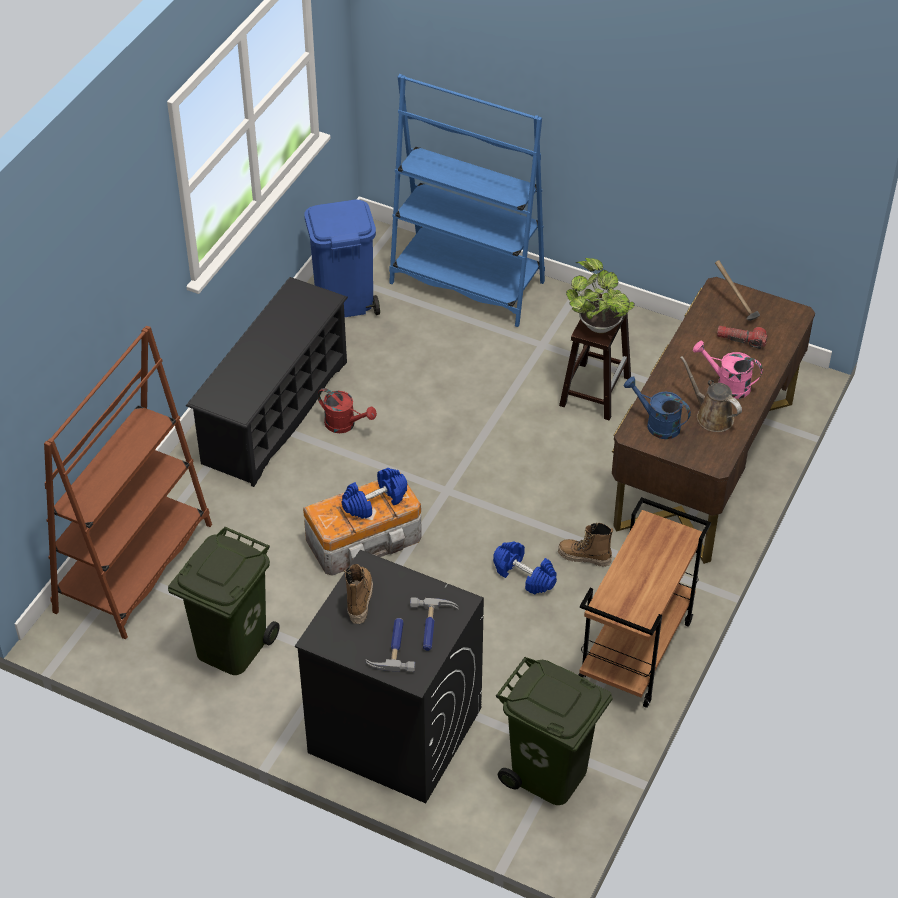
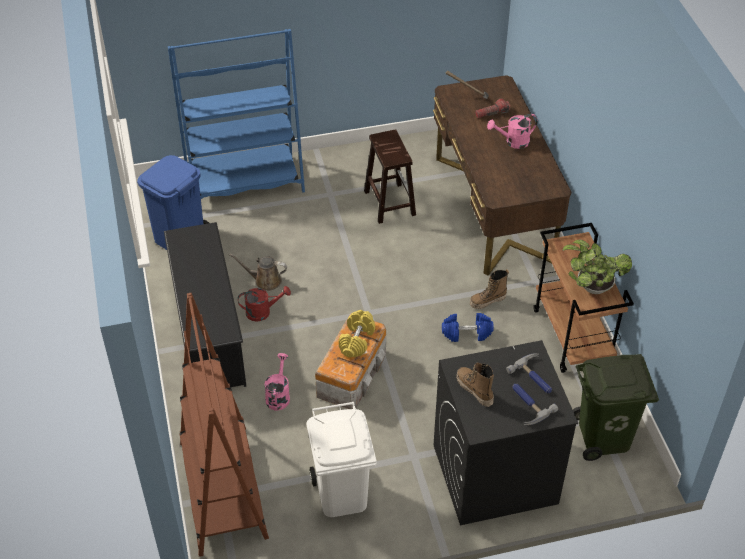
camera: 40 degrees left, 0 degrees up
green trash can [168,527,280,675] -> white trash can [307,402,377,517]
blue dumbbell [341,468,407,519] -> yellow dumbbell [339,310,375,358]
potted plant [566,258,635,333] -> potted plant moved to [563,239,632,294]
blue watering can [624,377,691,439] -> none
brown watering can [680,356,742,432] -> brown watering can moved to [229,253,287,291]
none -> pink watering can [264,353,290,411]

